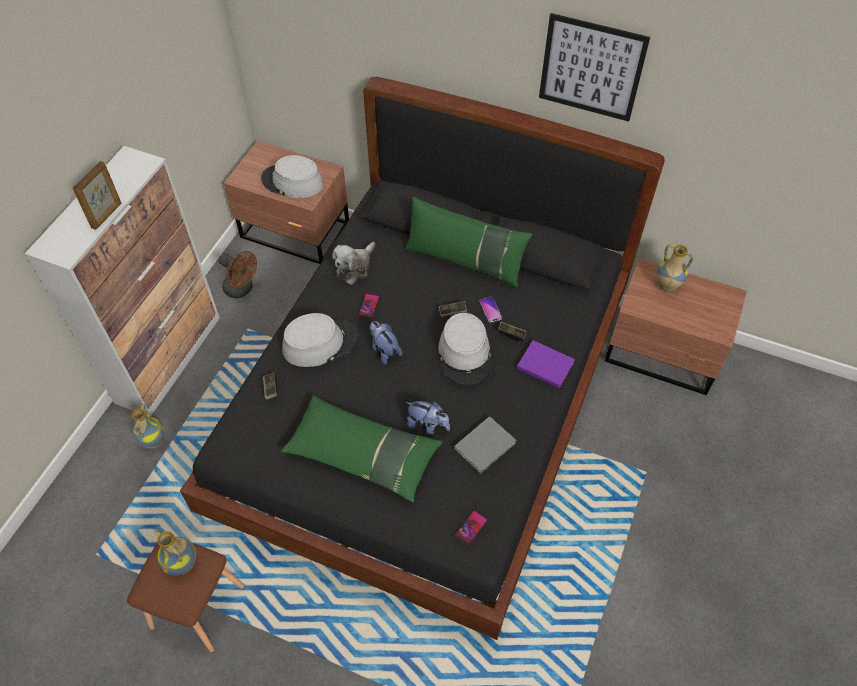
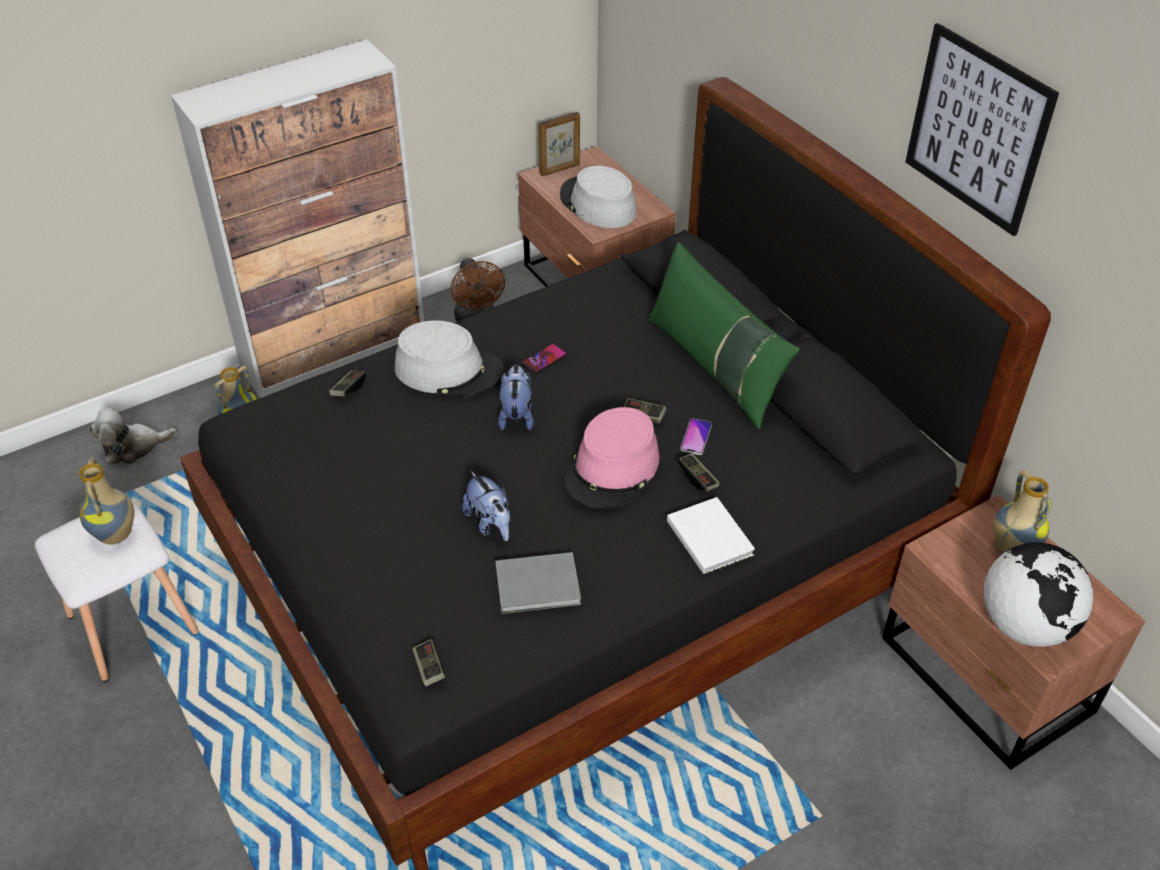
camera: 35 degrees right, 10 degrees down
picture frame [73,161,122,230] -> picture frame moved to [538,112,580,176]
brown stool [127,542,245,653] -> white stool [35,500,199,682]
green pillow [281,395,443,502] -> none
plush toy [332,242,375,285] -> plush toy moved to [90,408,177,464]
grey hat [438,313,491,385] -> pink hat [564,407,659,508]
phone [454,511,488,546] -> game controller [412,639,446,686]
purple book [517,340,575,388] -> white book [667,497,755,575]
none -> globe [984,543,1093,647]

